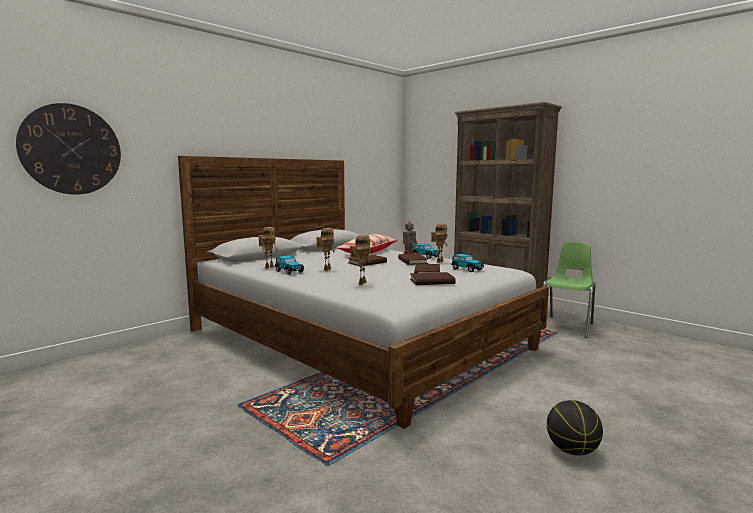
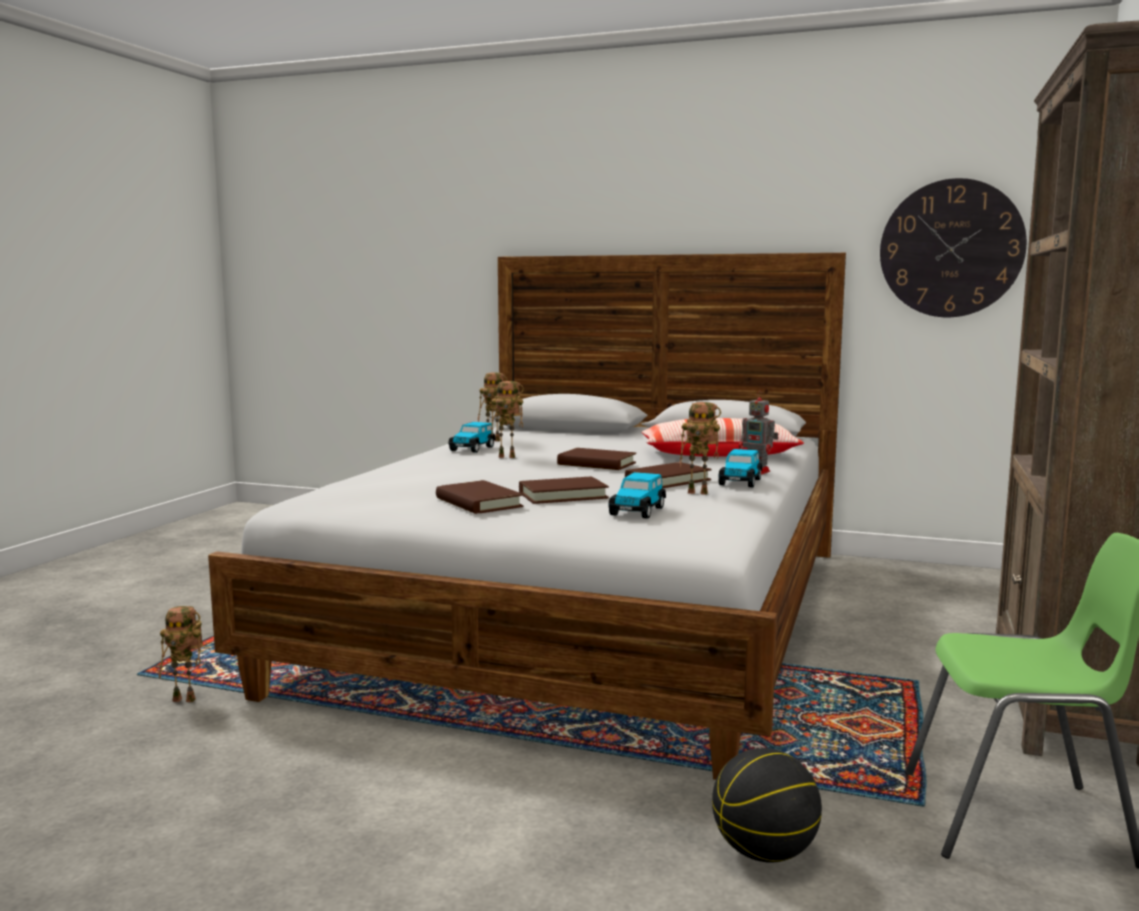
camera: 65 degrees right, 0 degrees up
wall clock [16,103,121,195] -> wall clock moved to [880,178,1027,317]
toy robot [350,235,371,285] -> toy robot moved to [158,606,203,702]
basketball [547,400,603,455] -> basketball moved to [712,748,822,862]

